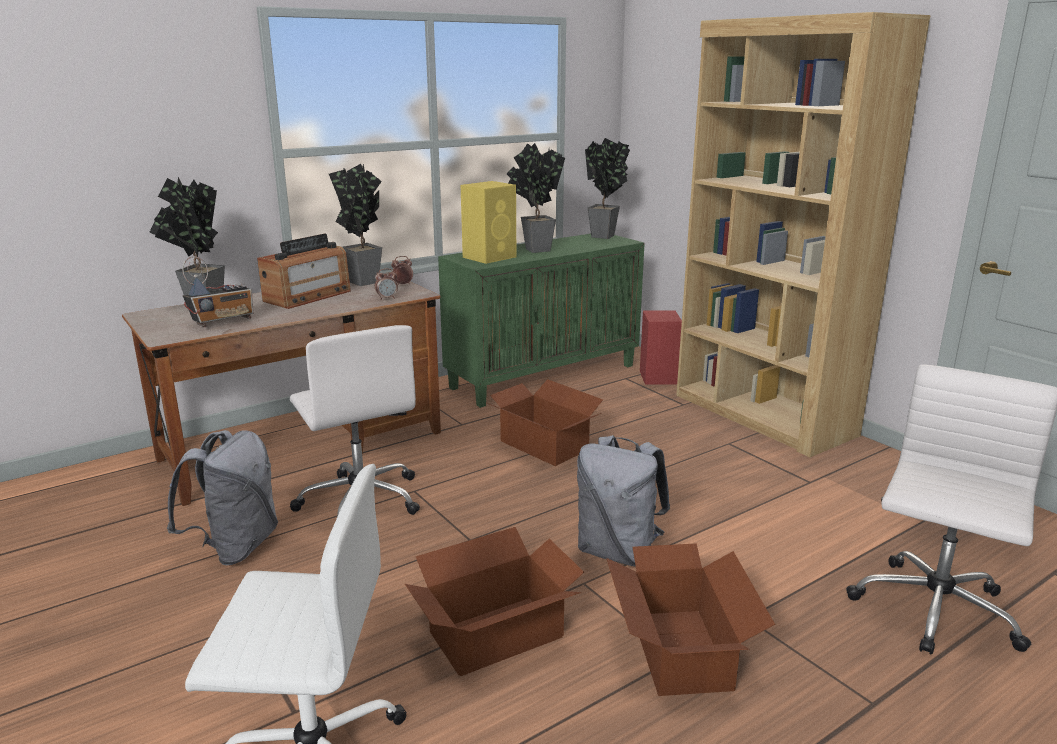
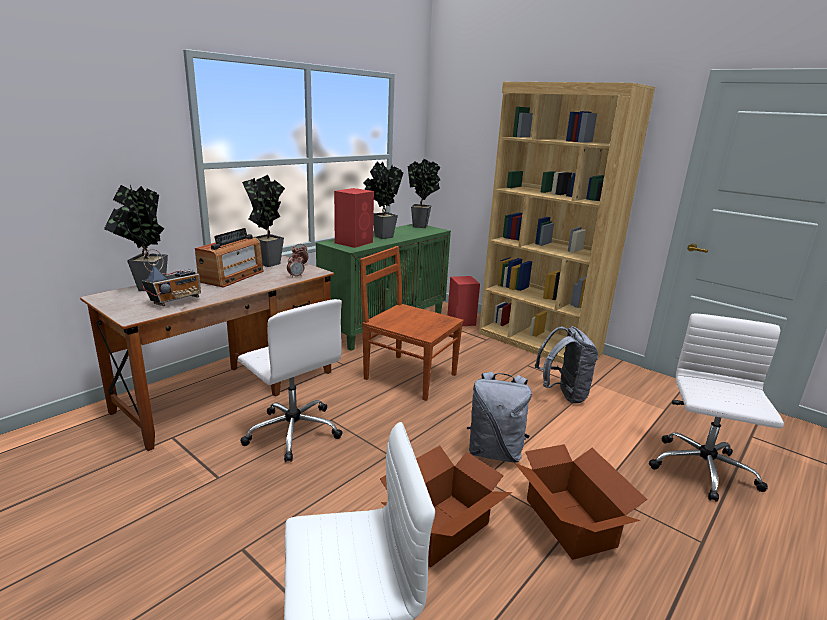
camera: 15 degrees left, 0 degrees up
grey backpack [167,430,278,565] -> grey backpack moved to [535,326,598,404]
yellow speaker [461,181,516,264] -> red speaker [334,188,374,248]
cardboard box [485,379,603,466] -> brown chair [360,246,464,401]

